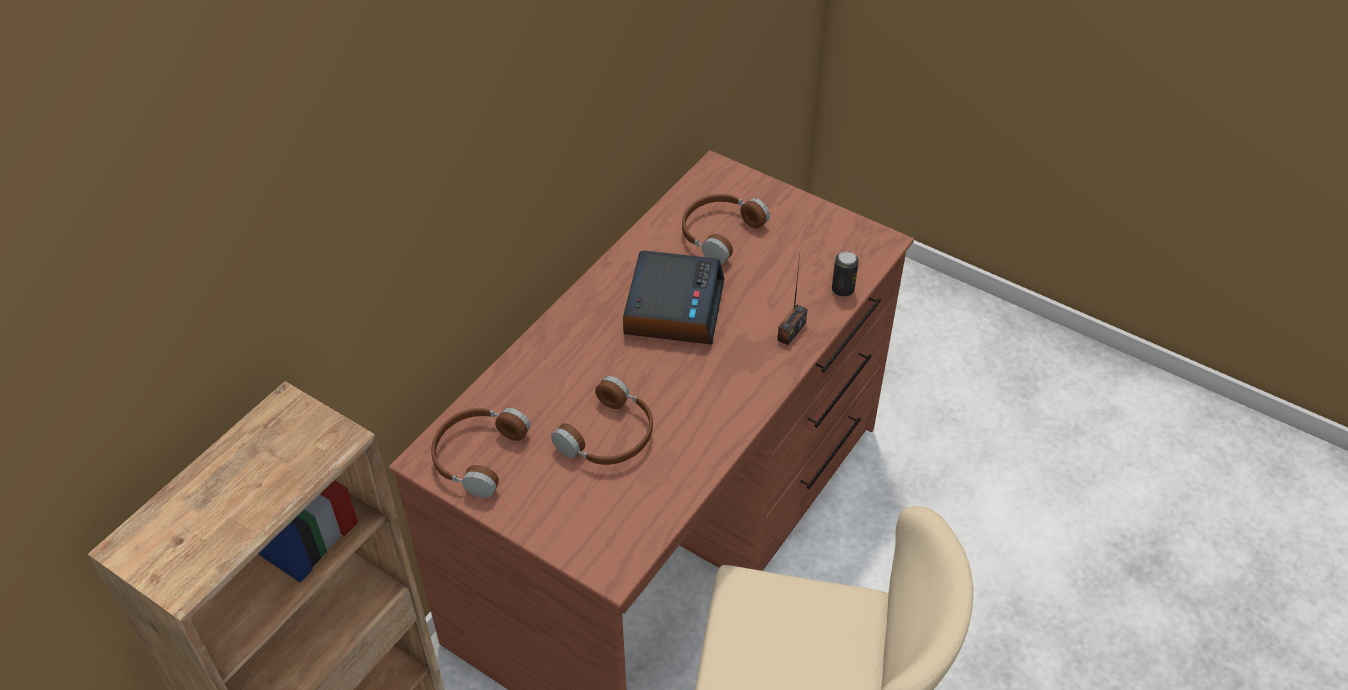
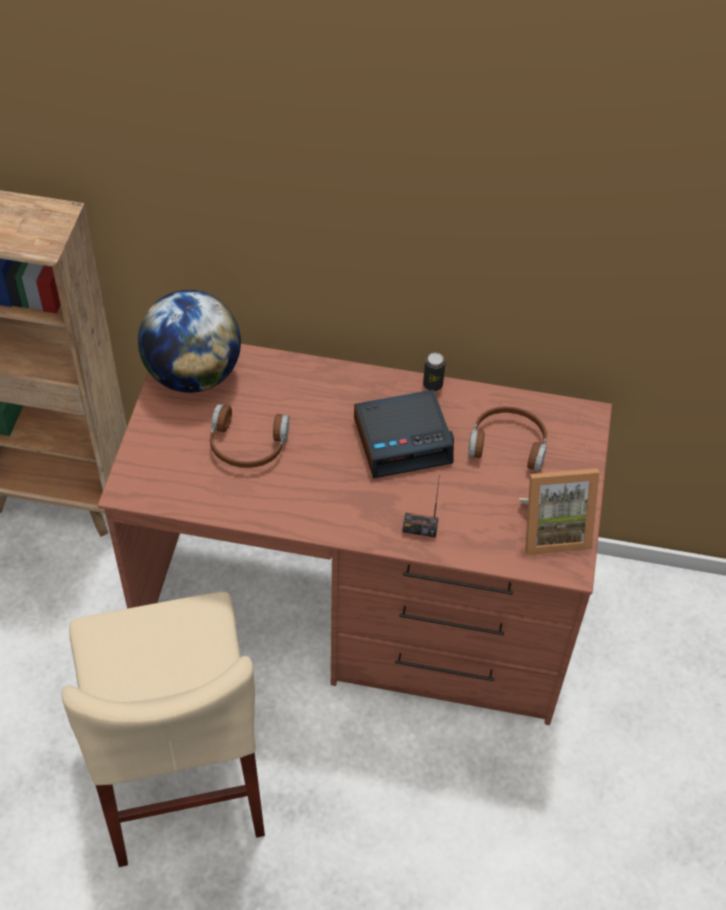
camera: 65 degrees right, 5 degrees up
brown headphones [431,408,531,498] -> globe [138,290,241,393]
can [832,251,859,297] -> can moved to [423,353,446,391]
none -> picture frame [519,468,600,555]

